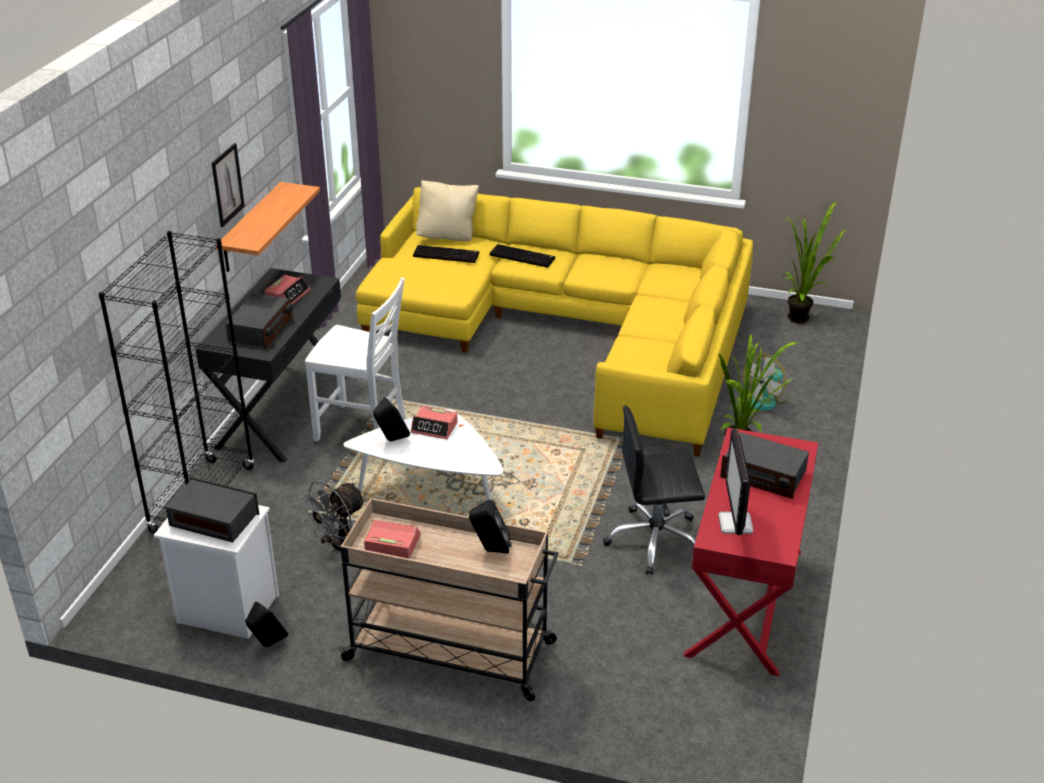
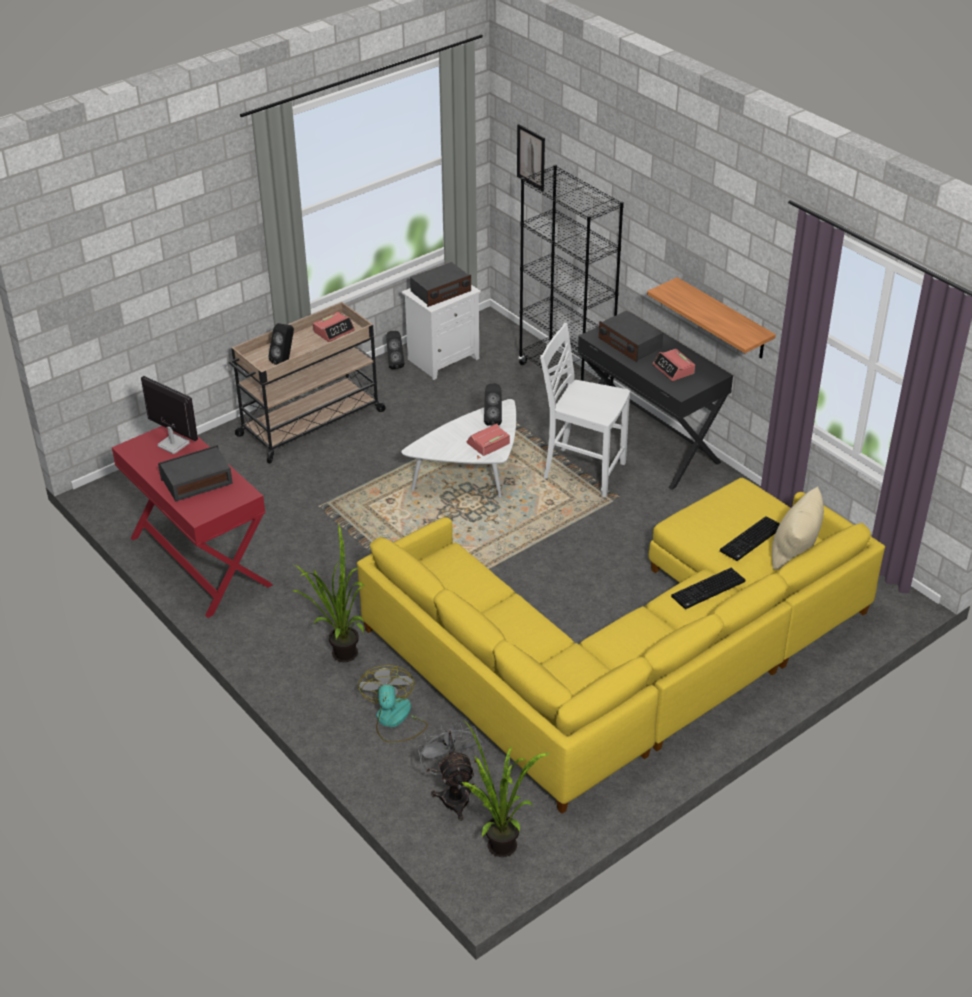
camera: 125 degrees right, 5 degrees up
picture [212,143,245,227] -> picture moved to [517,124,545,191]
grey fan [298,481,366,552] -> grey fan moved to [417,721,484,821]
white chair [305,278,406,441] -> white chair turned 60 degrees clockwise [540,323,630,497]
black office chair [603,406,705,575] -> none

